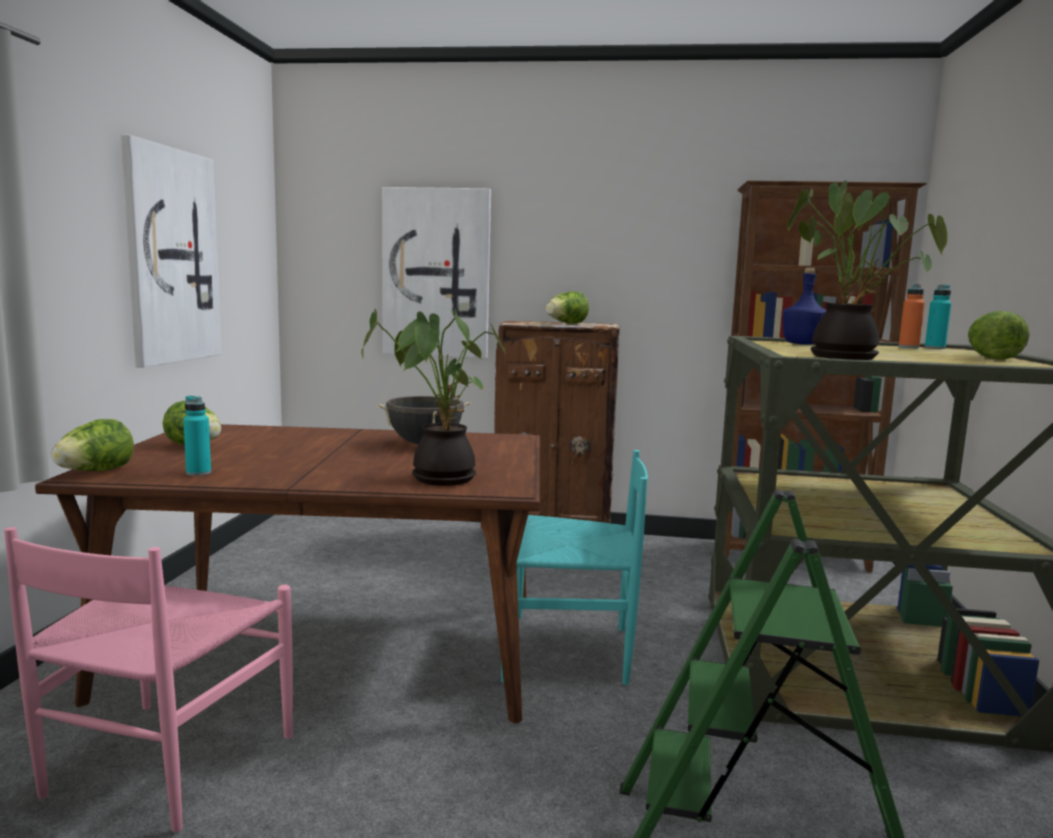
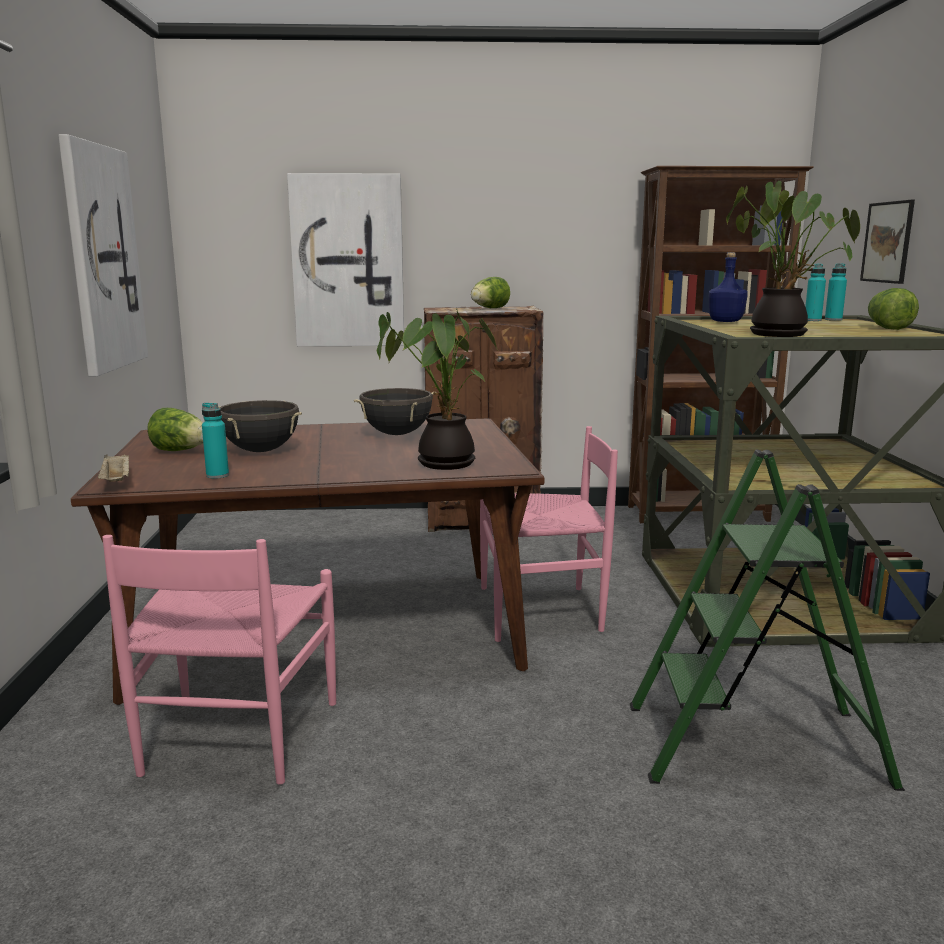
camera: 10 degrees left, 5 degrees up
lettuce [51,419,134,471] -> beige tray [98,454,129,482]
turquoise chair [501,450,648,685] -> pink chair [480,426,618,642]
orange bottle [898,284,925,348] -> turquoise bottle [805,264,826,321]
none -> black cooking pot [218,400,302,452]
none -> picture [860,200,915,284]

